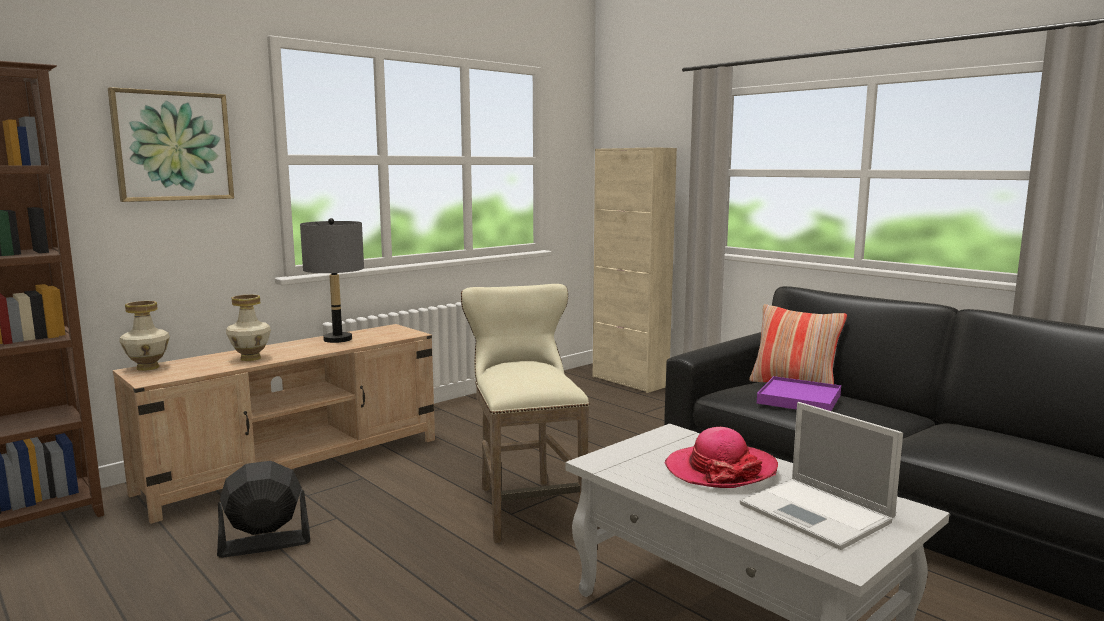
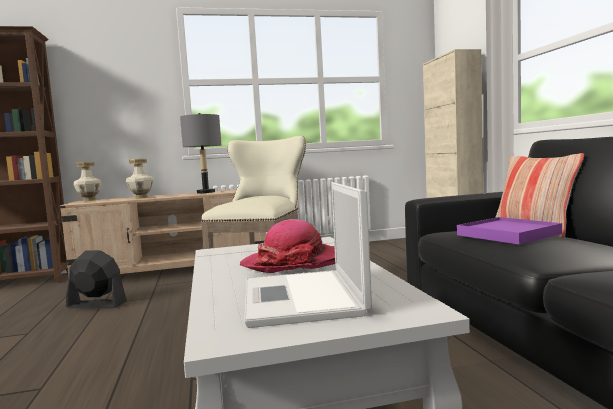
camera: 30 degrees right, 5 degrees down
picture [108,87,234,202] -> none

